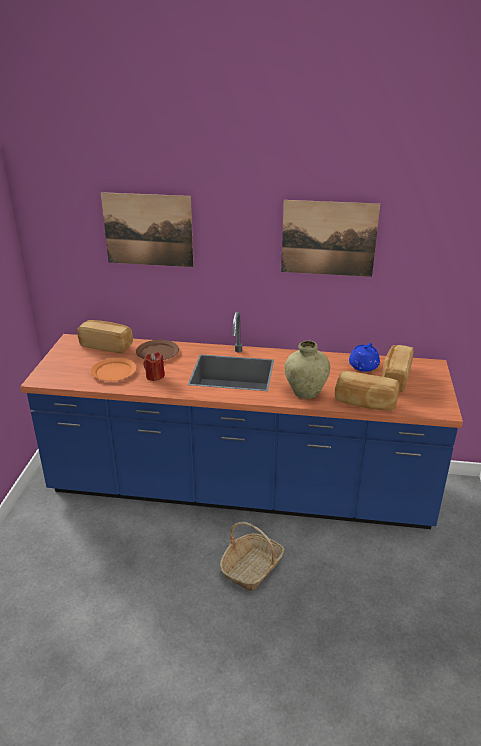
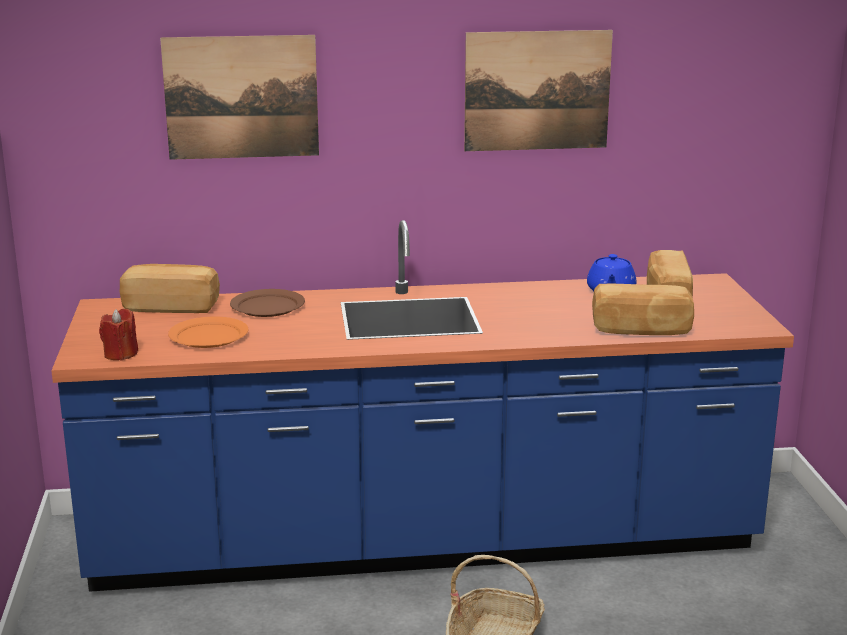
camera: 15 degrees left, 10 degrees down
red candle [143,352,165,381] -> red candle moved to [99,309,138,361]
beige vase [285,340,330,399] -> none

